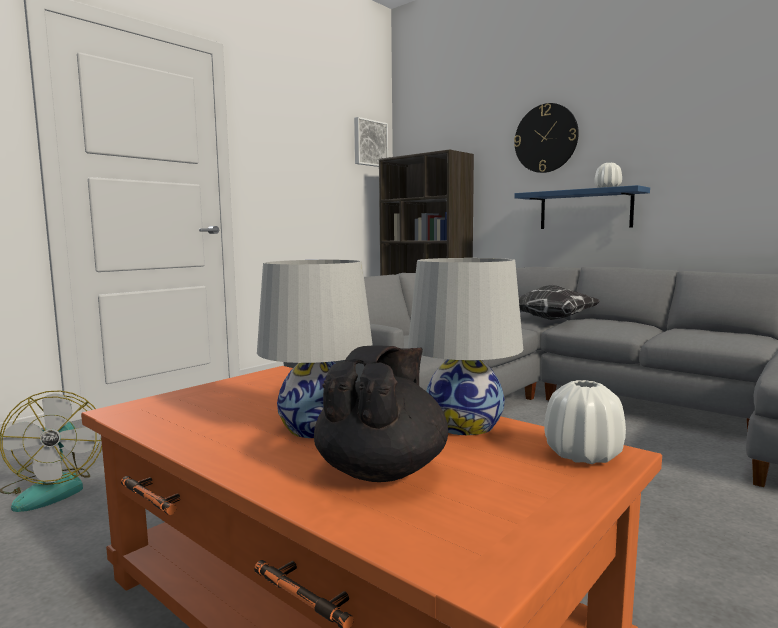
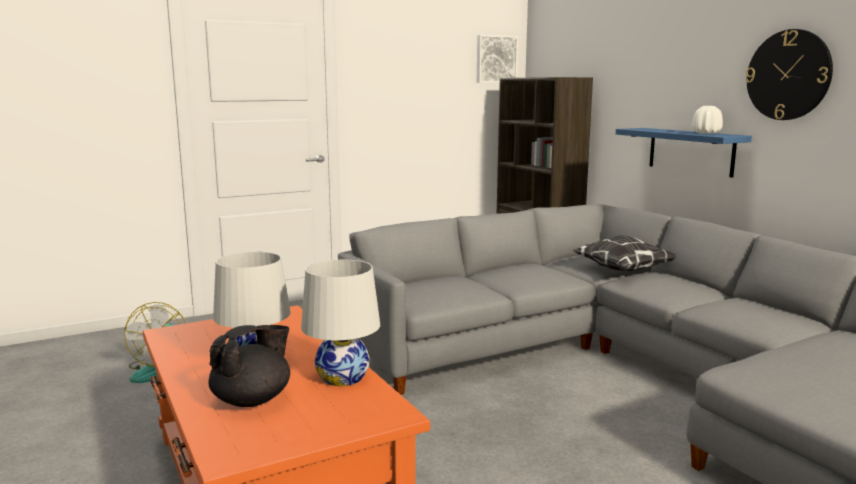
camera: 20 degrees right, 5 degrees up
wall clock [514,103,579,173] -> wall clock moved to [745,29,833,120]
white vase [544,380,626,464] -> none

